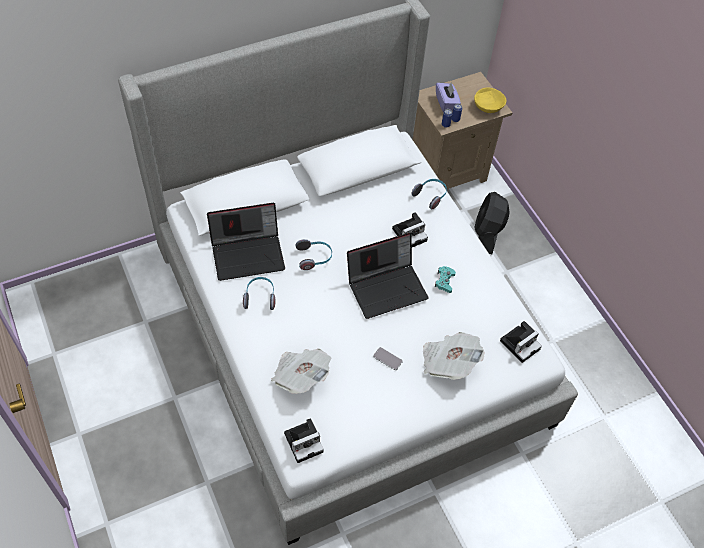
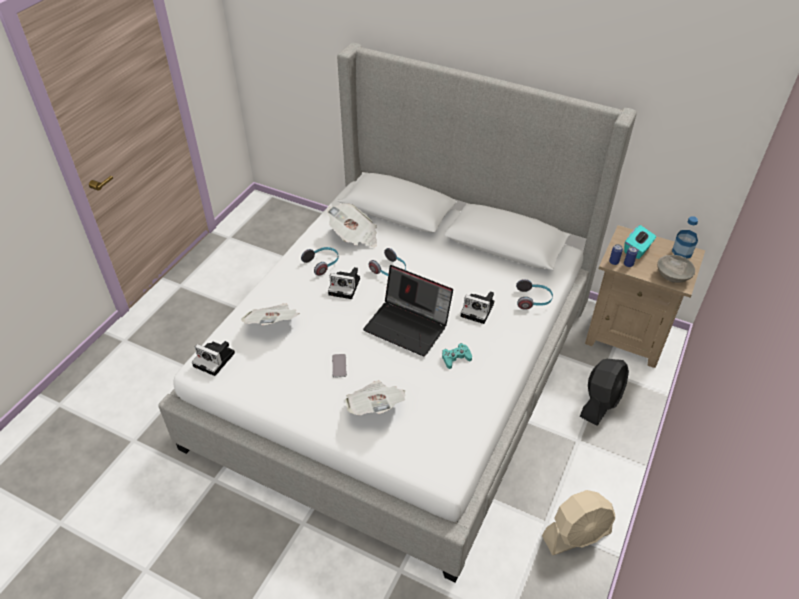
camera: 55 degrees right, 10 degrees down
laptop [207,203,285,281] -> newspaper [327,203,377,247]
purple tissue box [436,82,461,112] -> turquoise tissue box [624,225,656,259]
yellow bowl [474,88,506,113] -> grey bowl [657,255,695,283]
black fan [474,192,510,254] -> black fan turned 150 degrees clockwise [580,359,629,426]
camera [500,321,542,363] -> camera moved to [328,267,360,299]
none -> beige fan [542,490,615,555]
none -> bottle [672,216,698,258]

